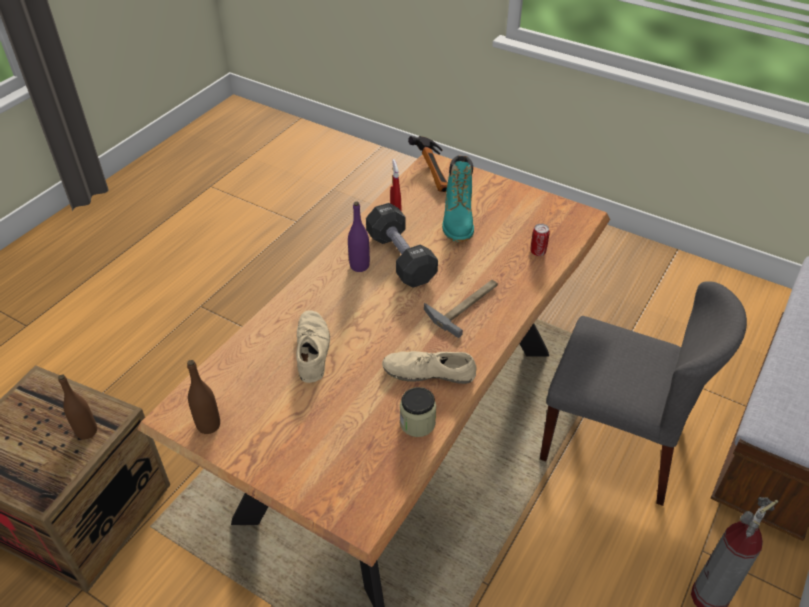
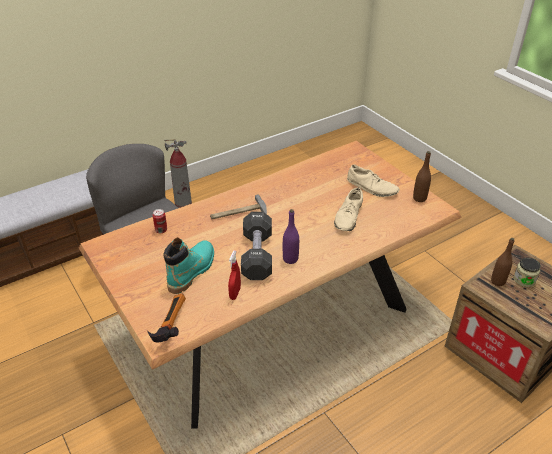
camera: 155 degrees left, 5 degrees down
beige shoe [382,349,476,384] -> beige shoe moved to [347,164,400,197]
jar [400,387,436,437] -> jar moved to [514,258,541,287]

